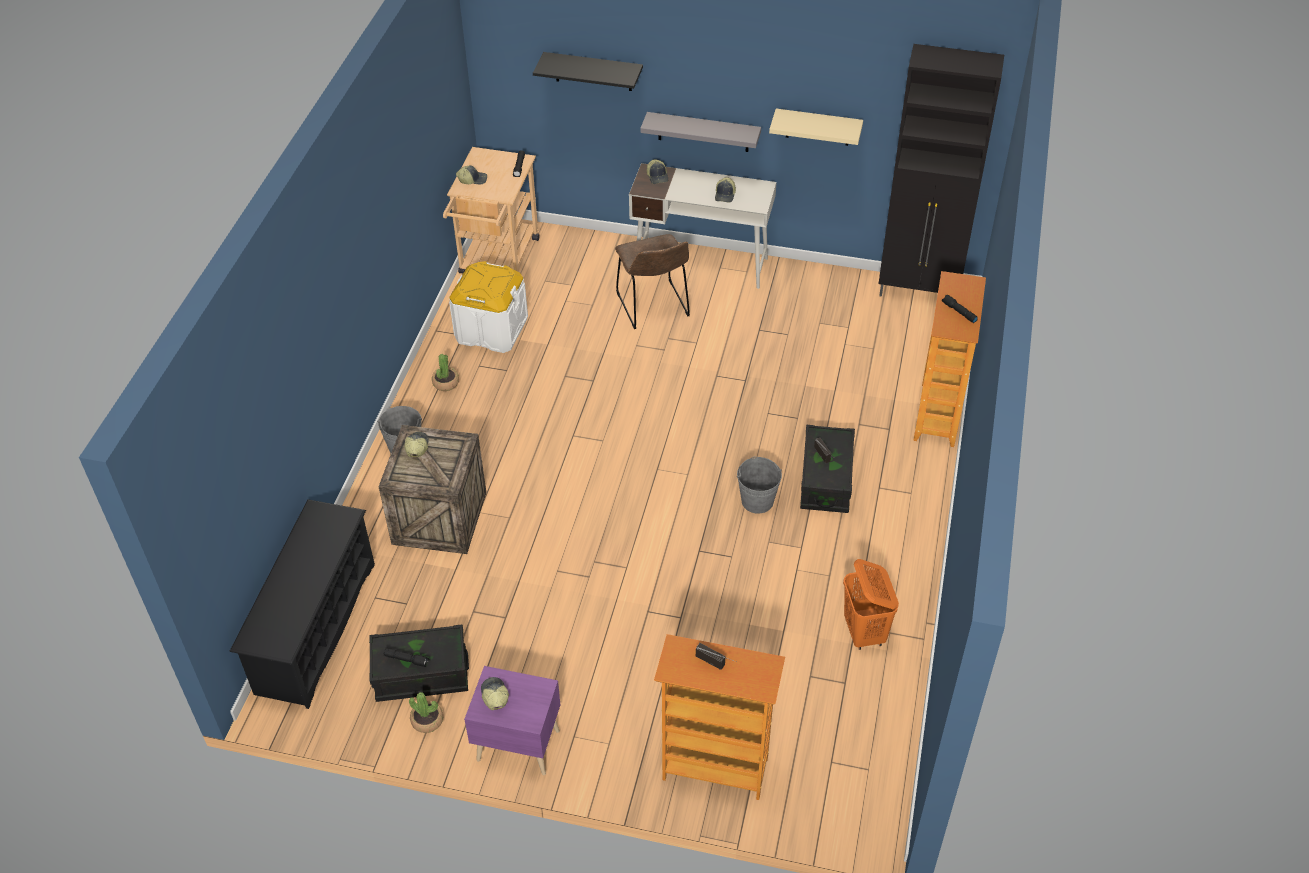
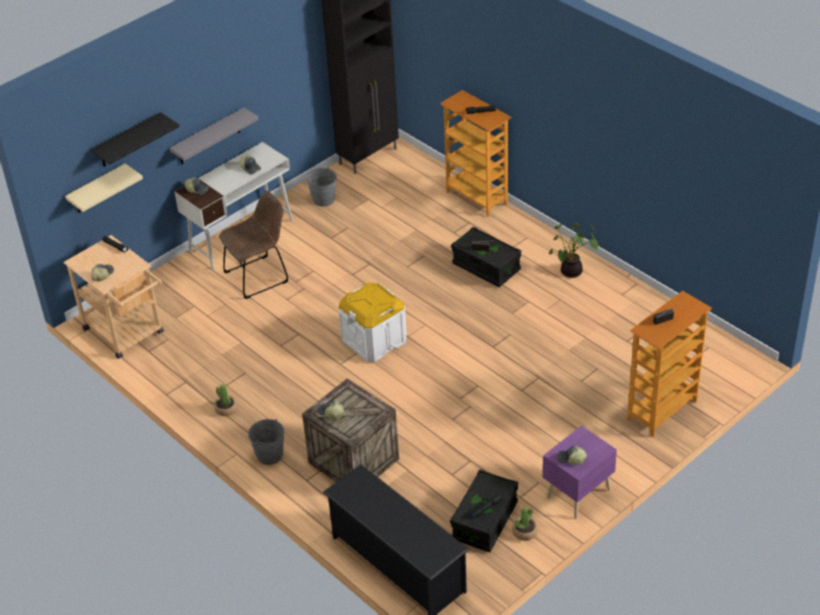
camera: 55 degrees left, 5 degrees down
white storage box [449,261,528,353] -> white storage box moved to [339,283,407,362]
brown chair [615,234,690,329] -> brown chair turned 45 degrees counterclockwise [219,191,288,299]
grey bucket [737,456,782,514] -> grey bucket moved to [306,167,337,207]
beige shelf [769,109,863,146] -> beige shelf moved to [65,164,143,213]
orange laundry basket [843,559,899,650] -> none
none -> potted plant [549,223,598,278]

